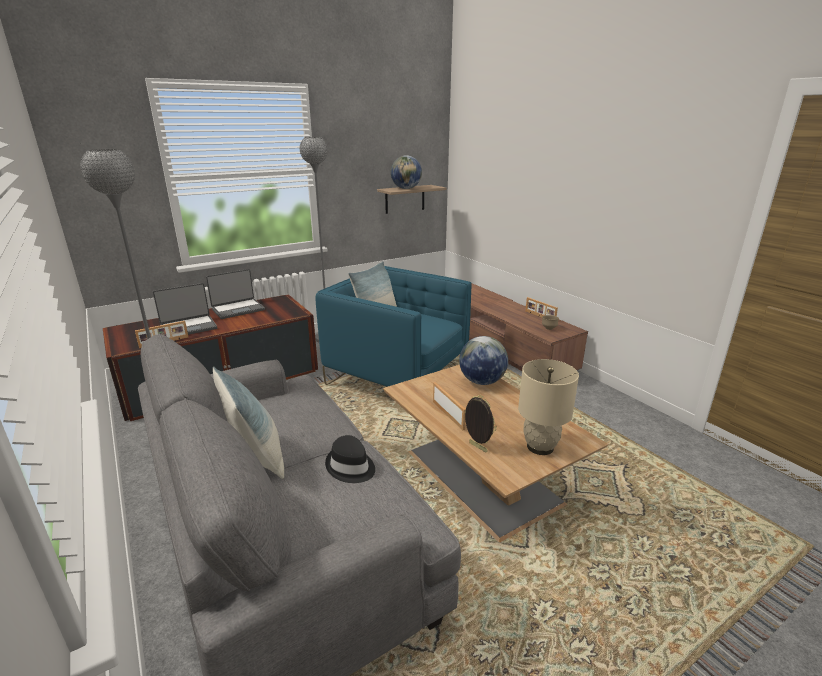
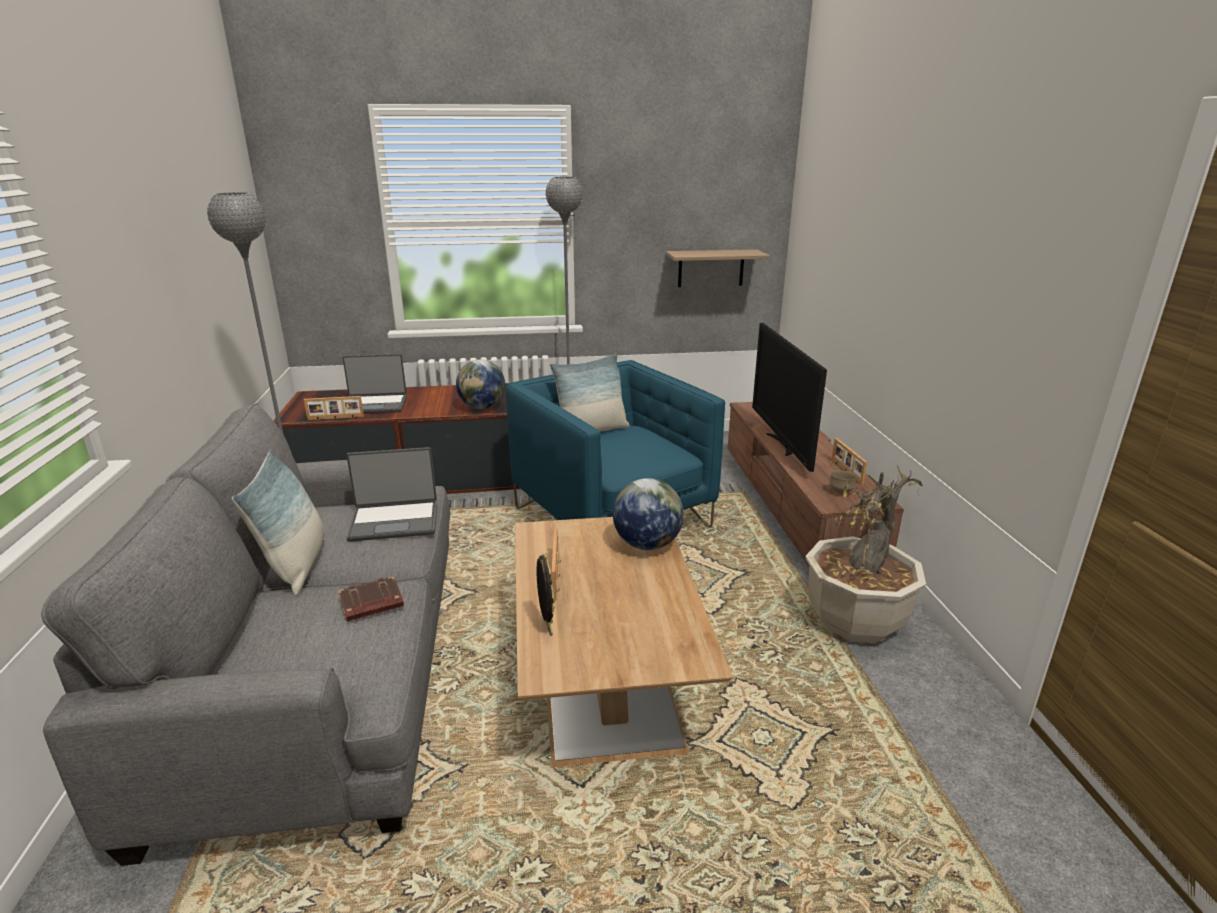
camera: 25 degrees right, 0 degrees up
laptop [206,269,265,319] -> laptop moved to [346,447,437,542]
black hat [325,435,375,483] -> brown book [338,576,404,622]
globe [391,155,422,189] -> globe moved to [456,360,505,409]
beige table lamp [518,359,579,455] -> none
none -> television [752,323,827,472]
none -> potted plant [806,465,926,644]

